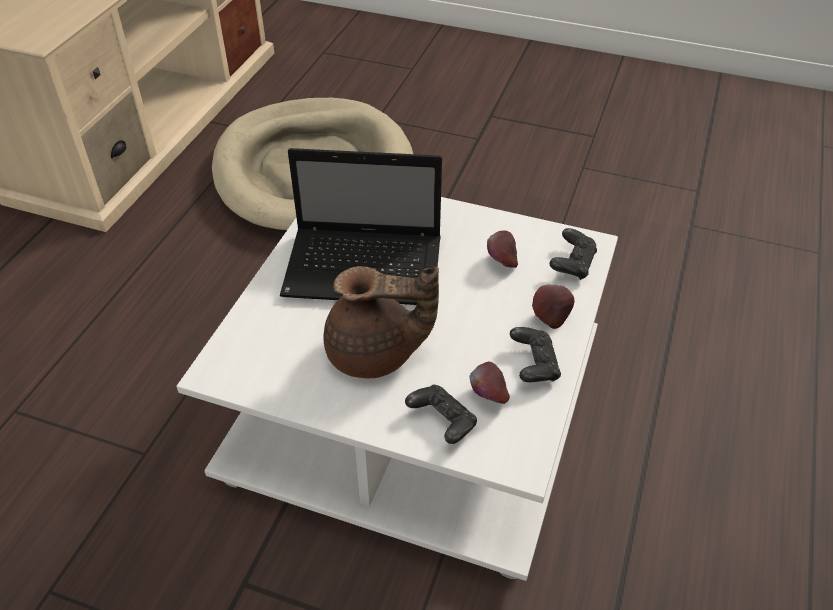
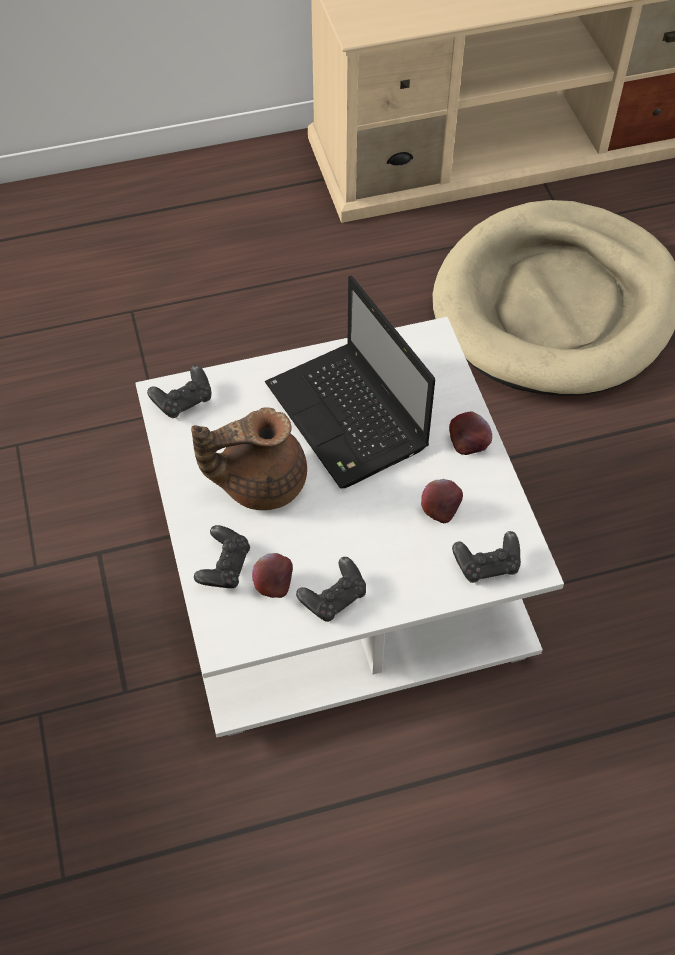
camera: 55 degrees right, 10 degrees up
brown teapot [323,266,439,378] -> brown teapot turned 105 degrees clockwise [191,408,307,510]
apple [532,284,574,329] -> apple moved to [449,411,492,455]
none -> black game controller [147,365,211,418]

